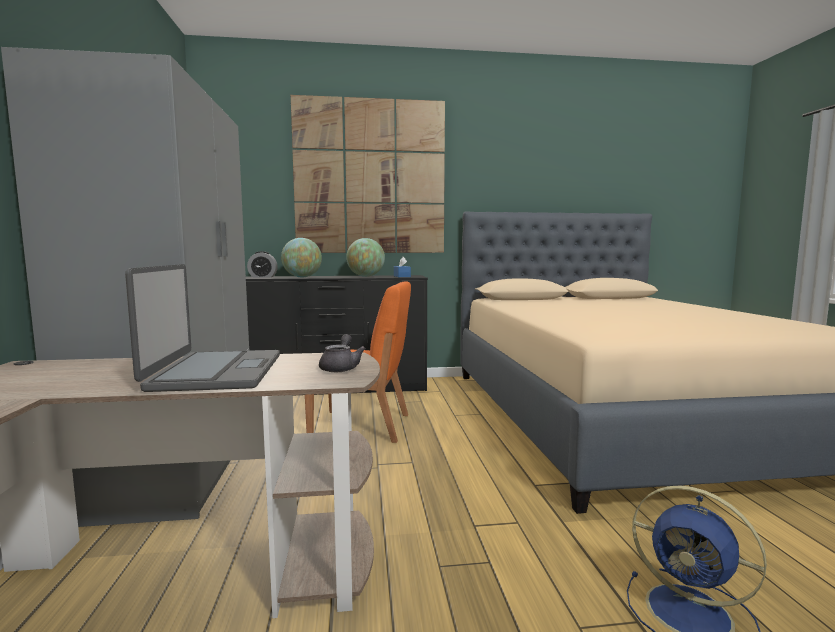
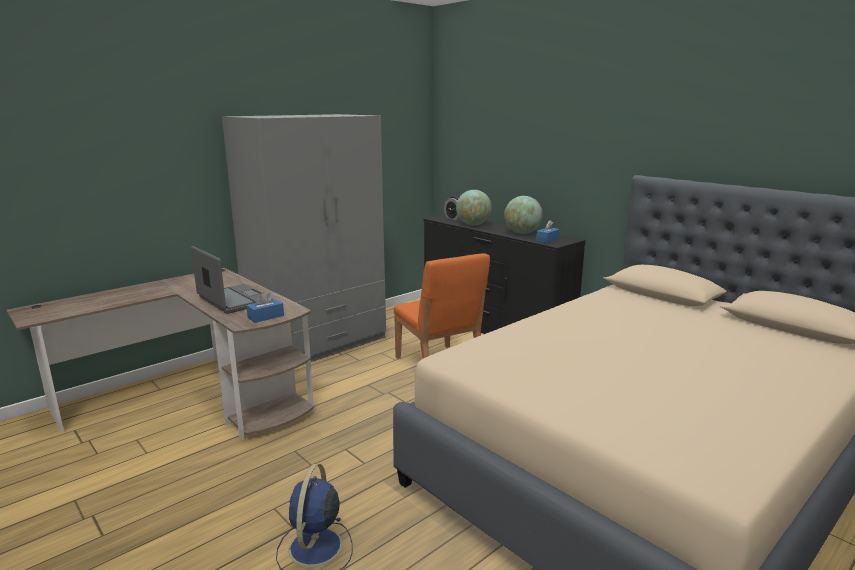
camera: 55 degrees right, 10 degrees up
laptop [125,264,280,392] -> laptop turned 90 degrees counterclockwise [191,246,274,314]
picture [291,95,445,253] -> none
grey teapot [319,334,366,372] -> blue tissue box [247,292,284,323]

